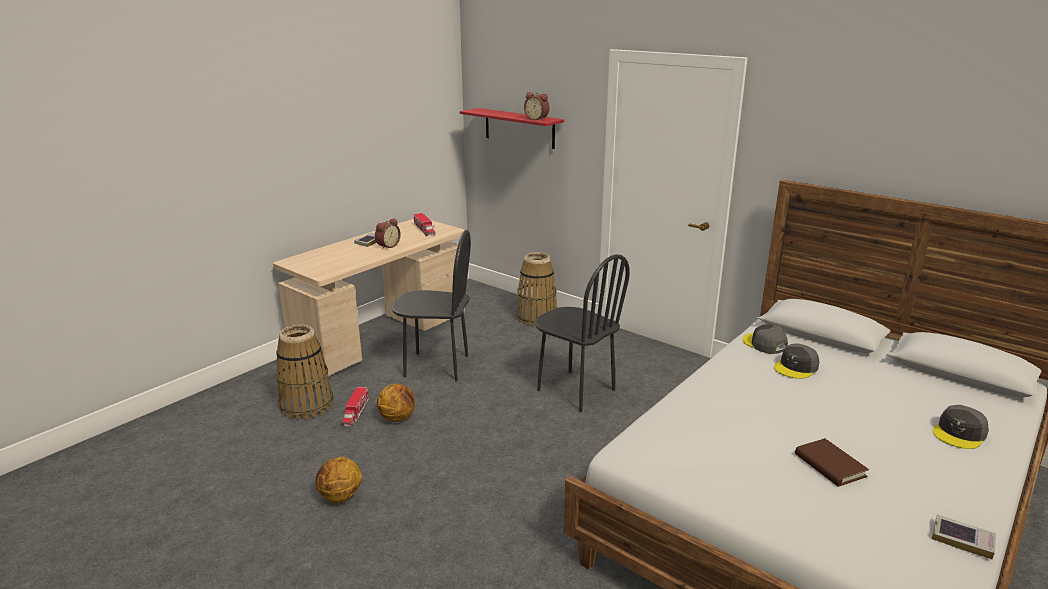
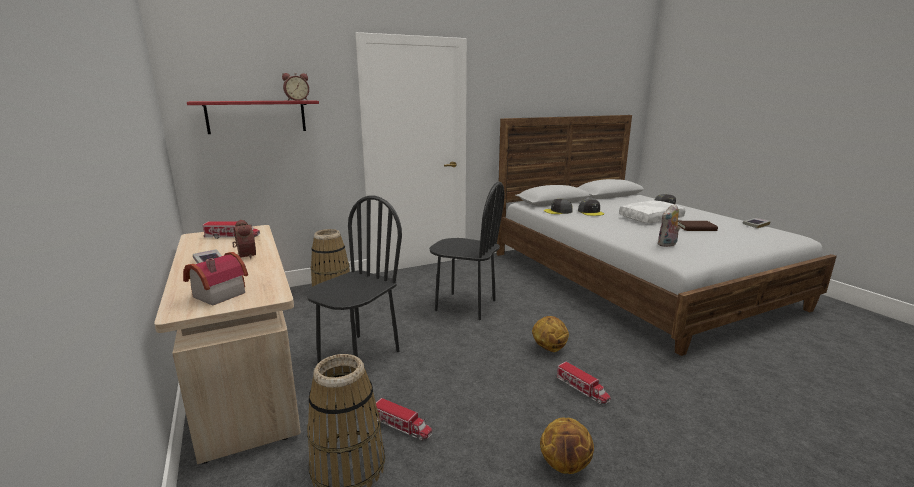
camera: 65 degrees left, 5 degrees down
basketball [377,384,415,422] -> basketball moved to [532,316,569,352]
black chair [535,254,630,412] -> black chair turned 45 degrees clockwise [429,182,505,320]
none -> toy house [183,252,248,306]
none -> toy truck [556,361,611,405]
none -> white pillow [619,200,685,223]
none -> plush toy [657,204,680,247]

